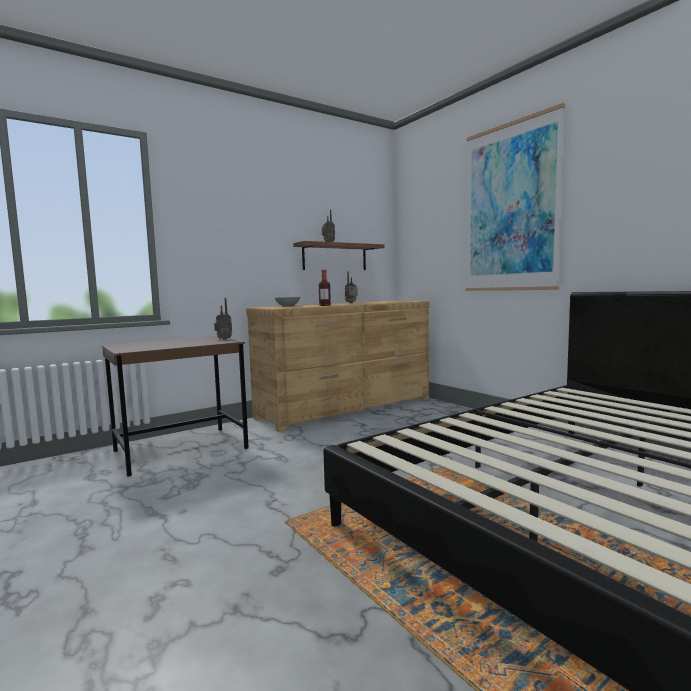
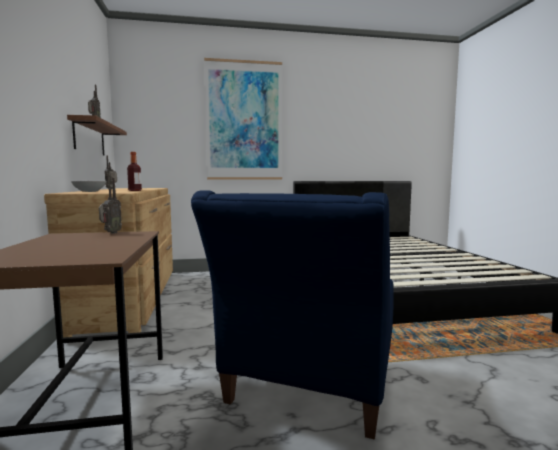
camera: 65 degrees left, 0 degrees up
none -> blue armchair [191,190,394,439]

